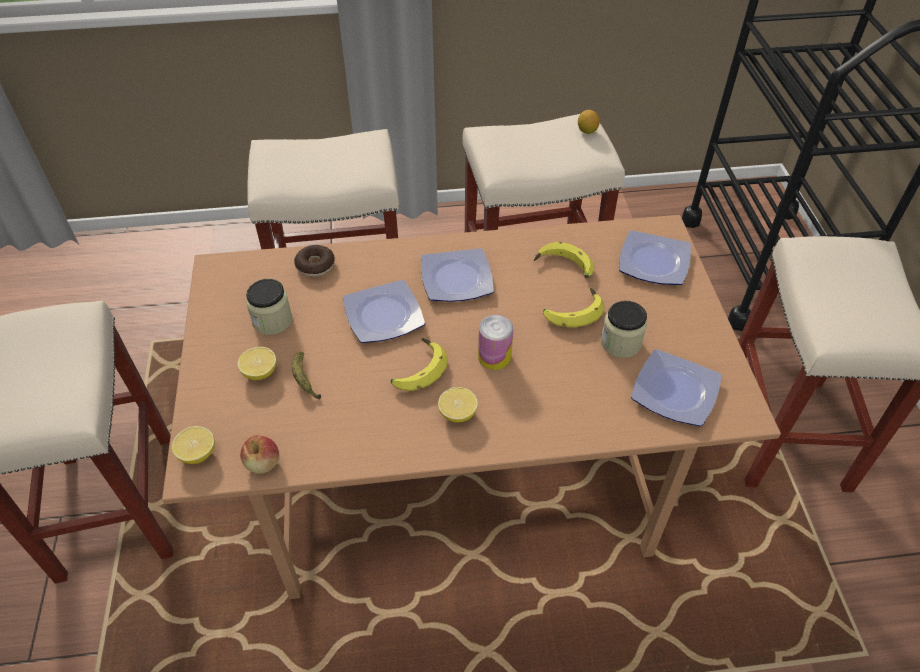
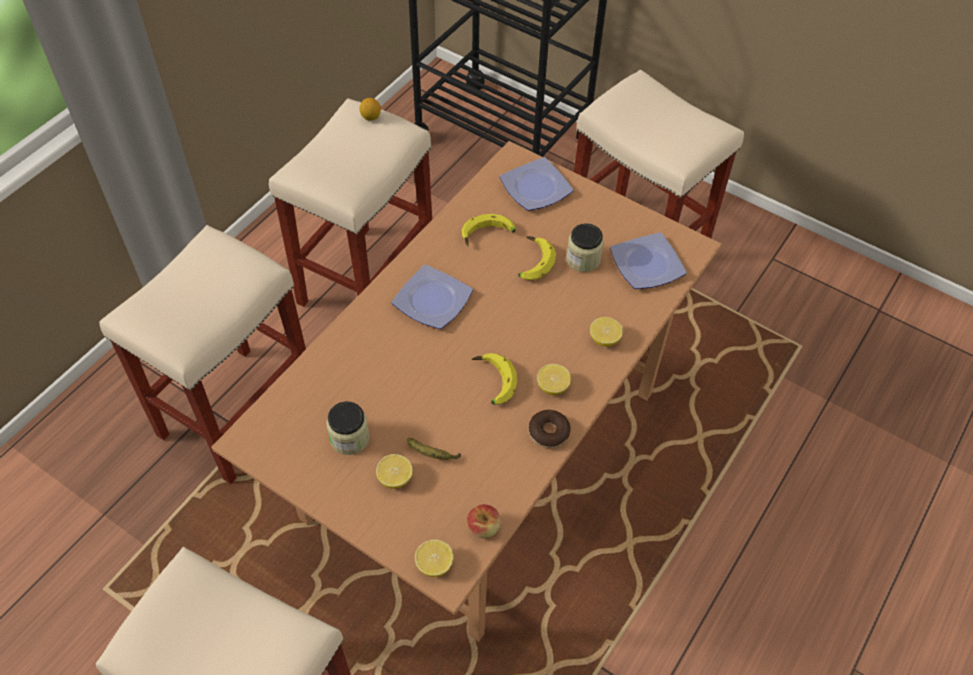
camera: 50 degrees left, 5 degrees up
donut [294,245,335,277] -> donut moved to [528,410,571,448]
plate [343,280,425,343] -> none
can [478,315,513,370] -> none
none -> lemon [590,317,623,347]

